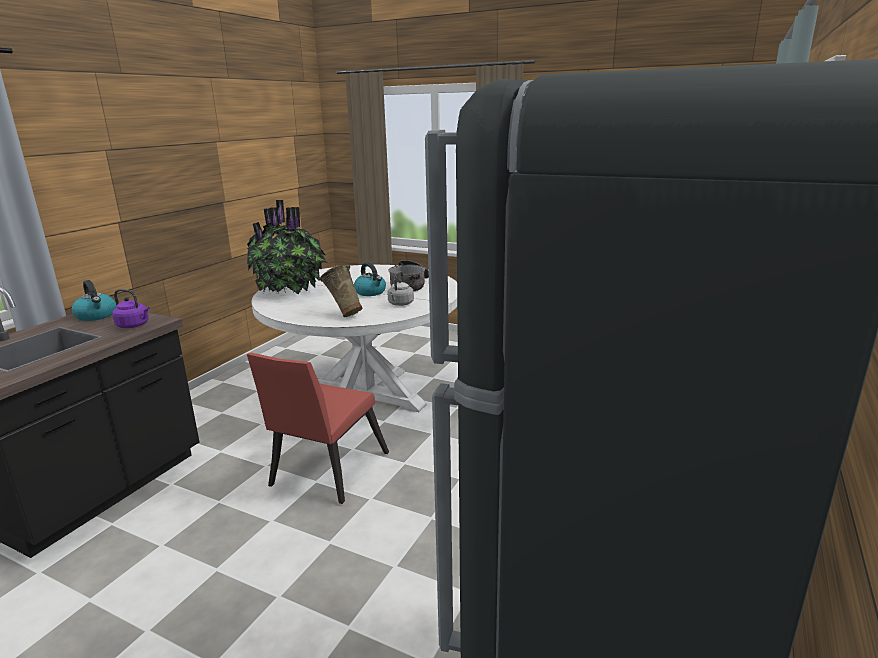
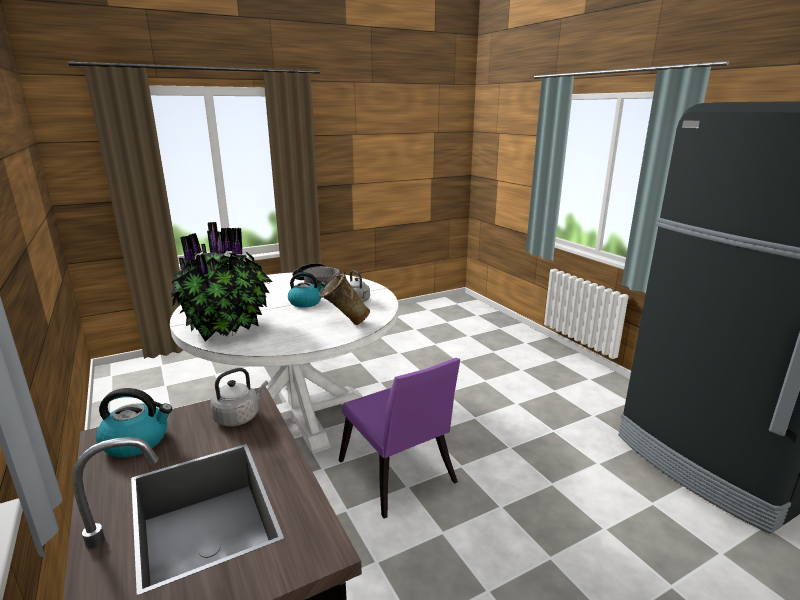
camera: 55 degrees left, 0 degrees up
purple kettle [112,289,150,328] -> grey kettle [210,368,268,427]
red chair [247,353,389,504] -> purple chair [339,358,460,519]

